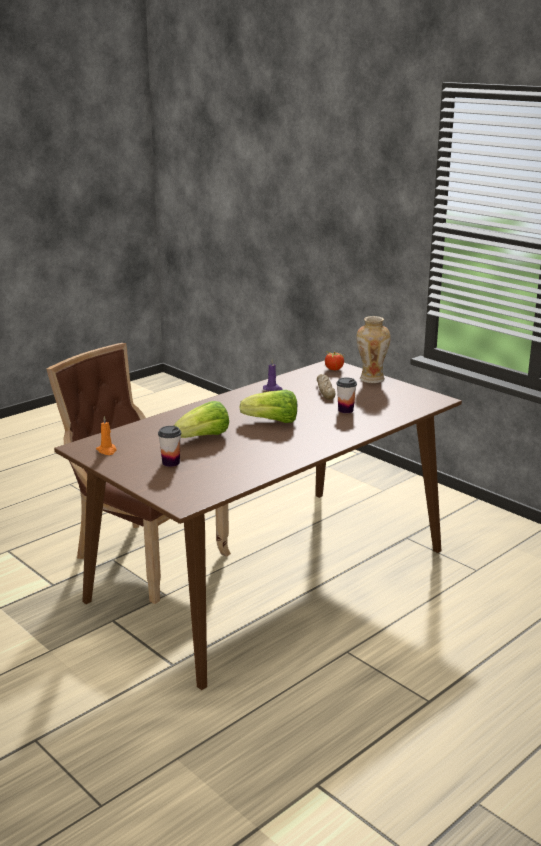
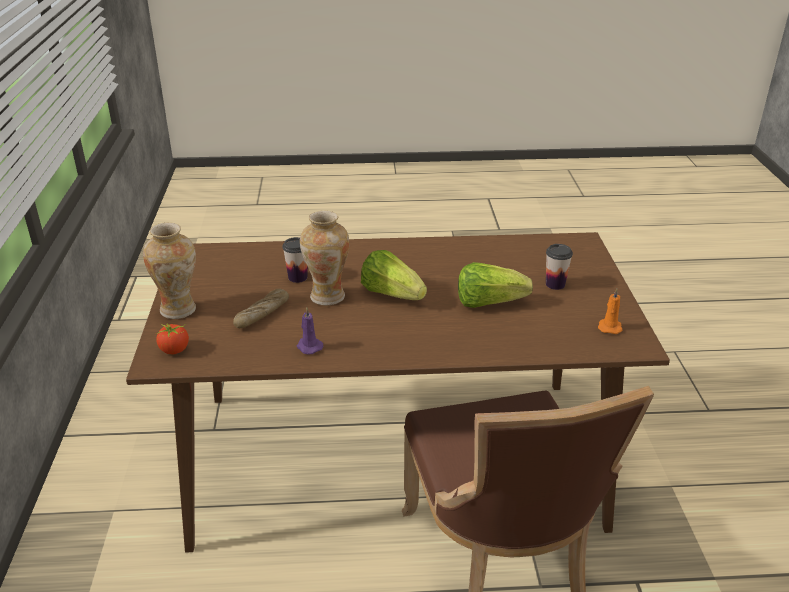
camera: 140 degrees left, 10 degrees up
none -> vase [300,211,349,306]

